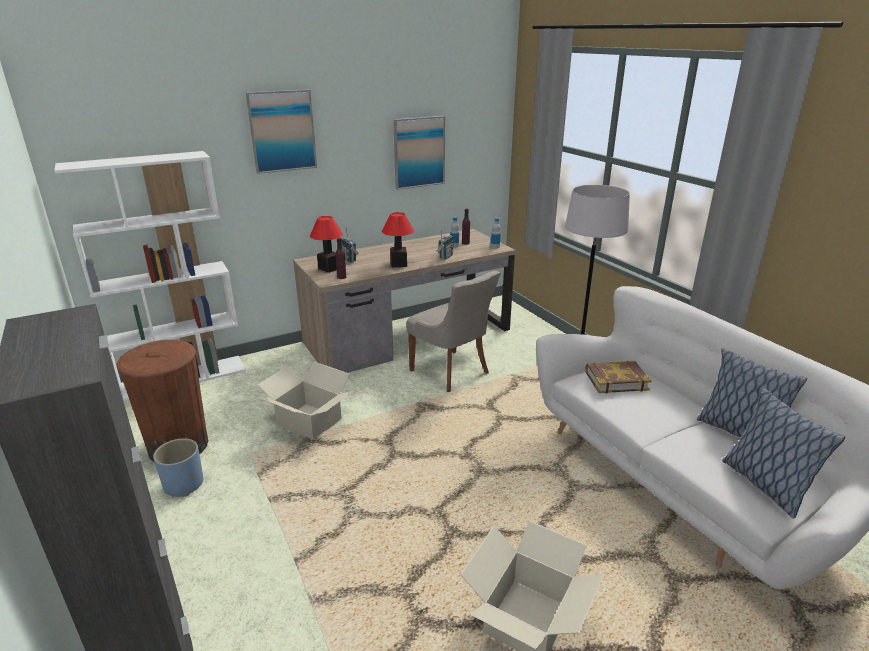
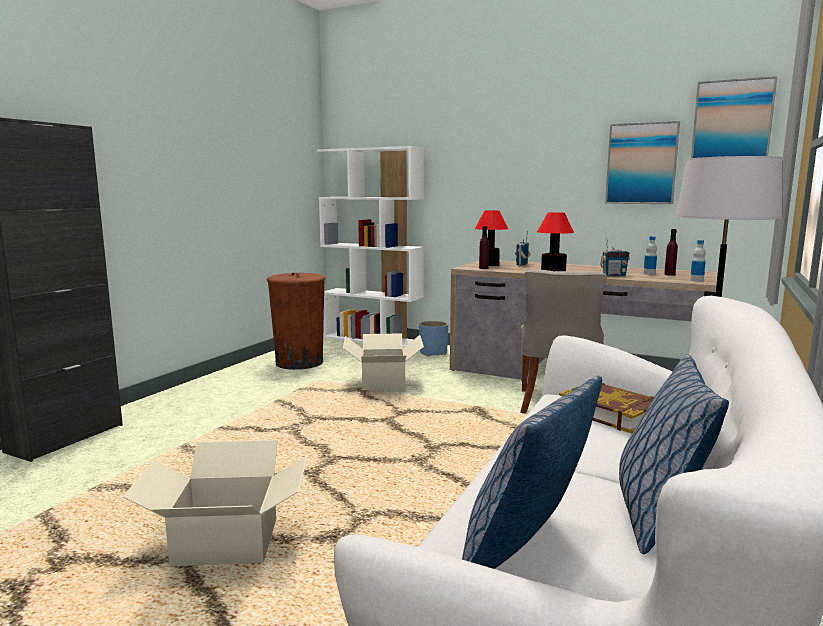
camera: 55 degrees right, 15 degrees down
blue planter [153,438,203,497] -> blue planter moved to [419,321,448,357]
picture [246,90,317,174] -> picture moved to [691,76,778,158]

